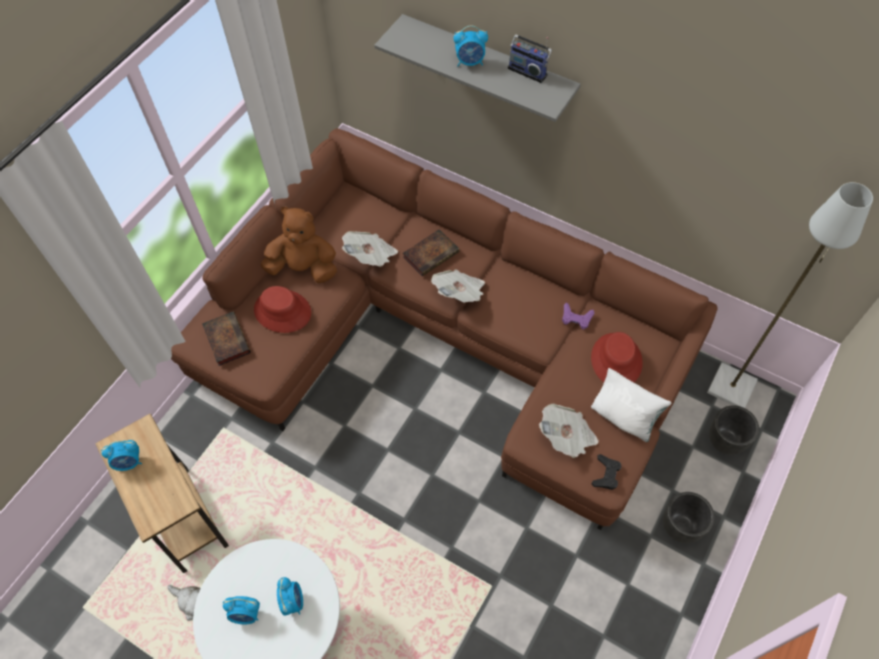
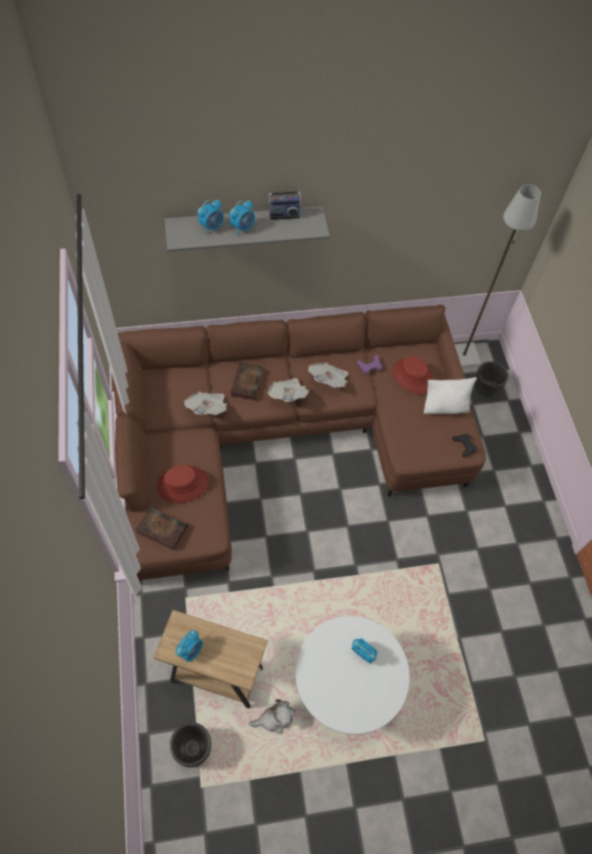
camera: 45 degrees left, 0 degrees up
alarm clock [223,596,260,624] -> alarm clock moved to [197,200,224,234]
brown plush toy [261,206,337,283] -> none
newspaper [539,404,598,458] -> newspaper moved to [308,362,349,388]
black planter [663,492,714,543] -> black planter moved to [170,722,211,768]

